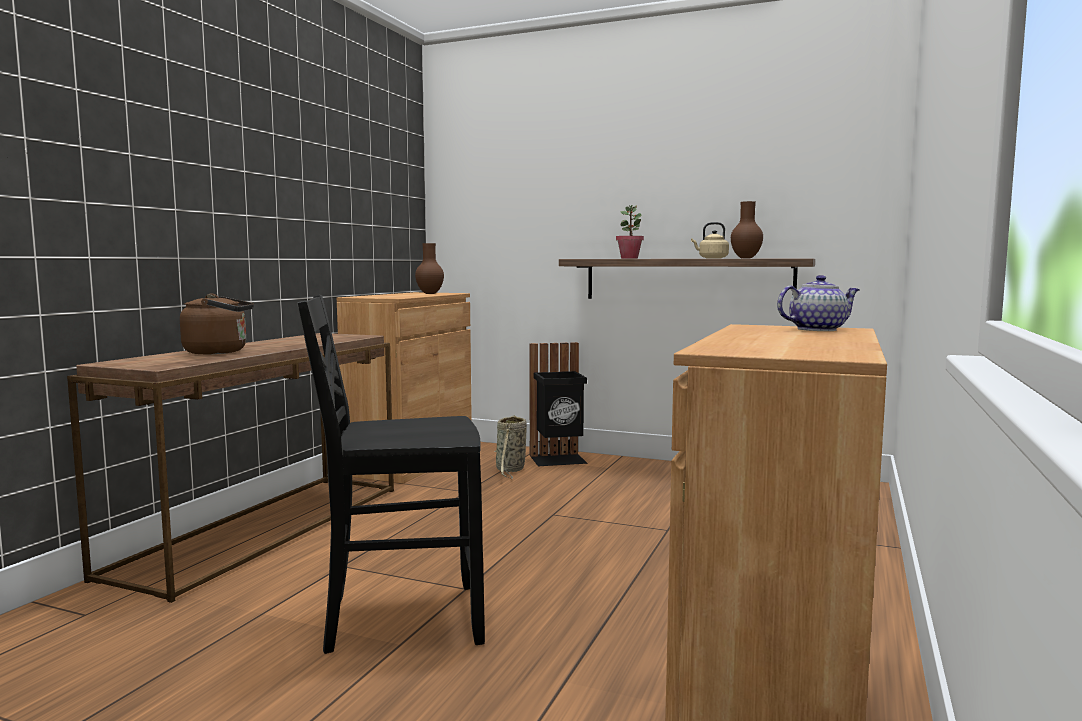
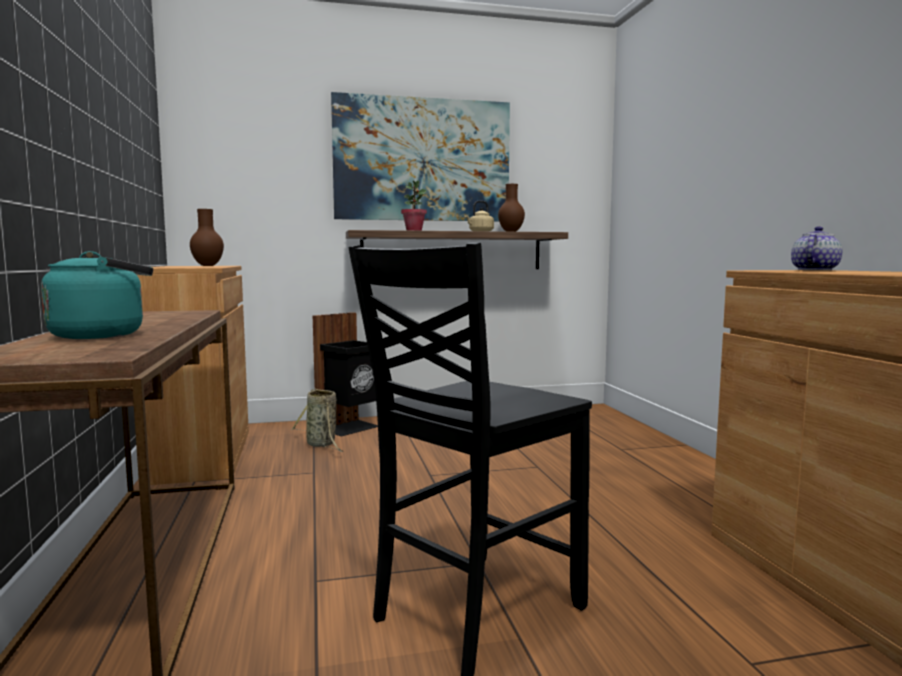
camera: 35 degrees left, 0 degrees up
brown kettle [180,294,254,354] -> turquoise kettle [41,251,153,339]
none -> picture [331,92,510,222]

